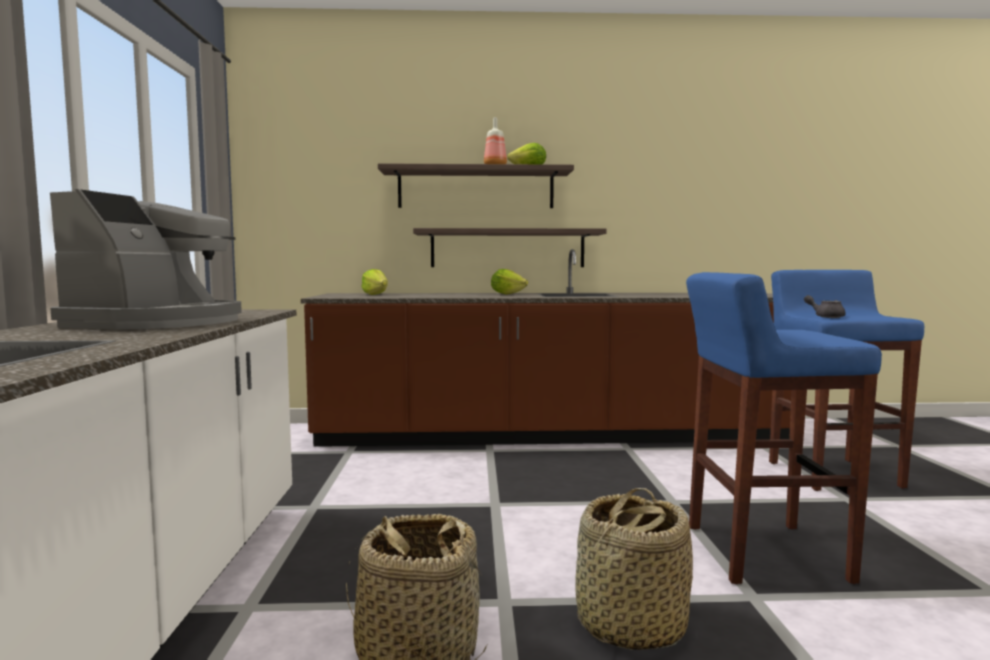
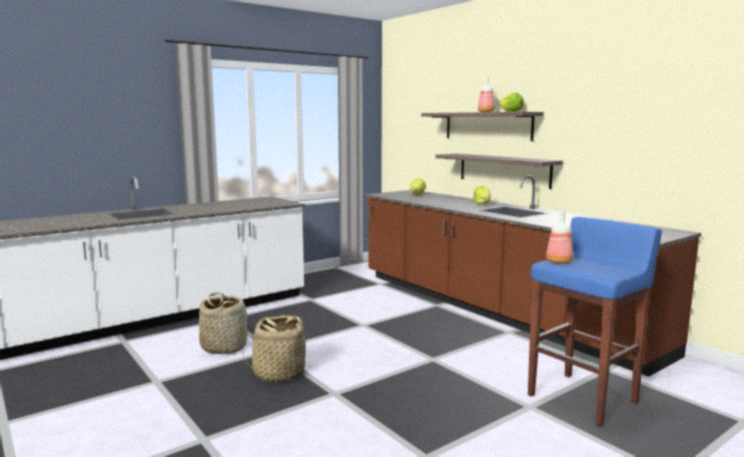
camera: 55 degrees right, 5 degrees up
coffee machine [50,189,242,329] -> none
blue stool [686,272,882,584] -> none
grey teapot [804,295,846,318] -> bottle [546,210,573,264]

